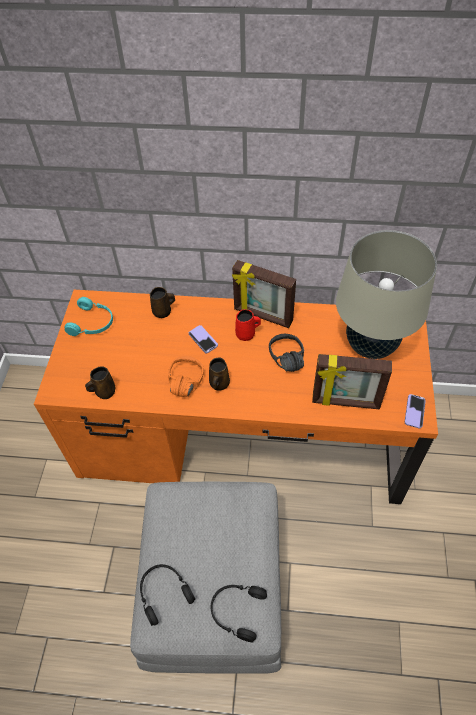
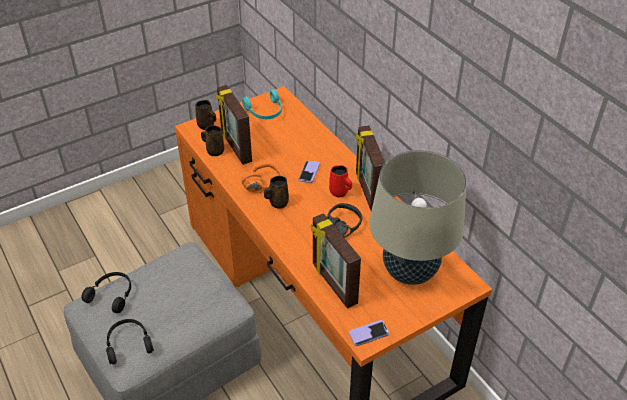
camera: 50 degrees right, 10 degrees down
brown mug [150,287,175,318] -> brown mug moved to [195,100,216,130]
none -> picture frame [216,85,252,165]

